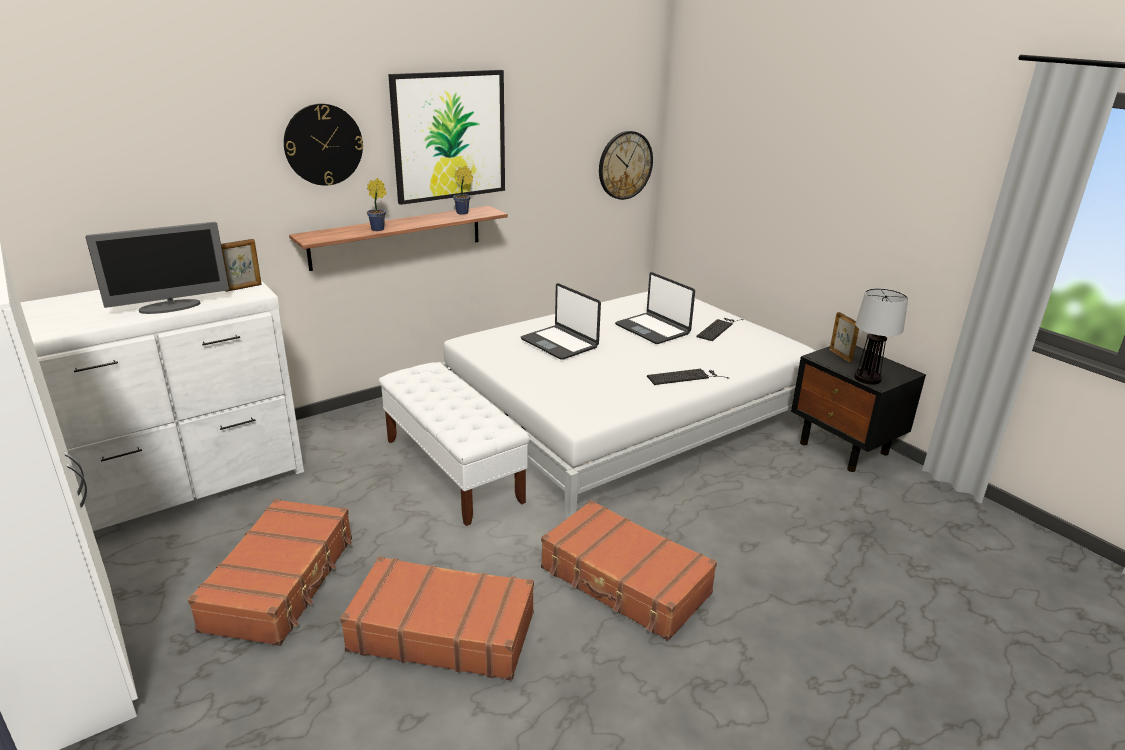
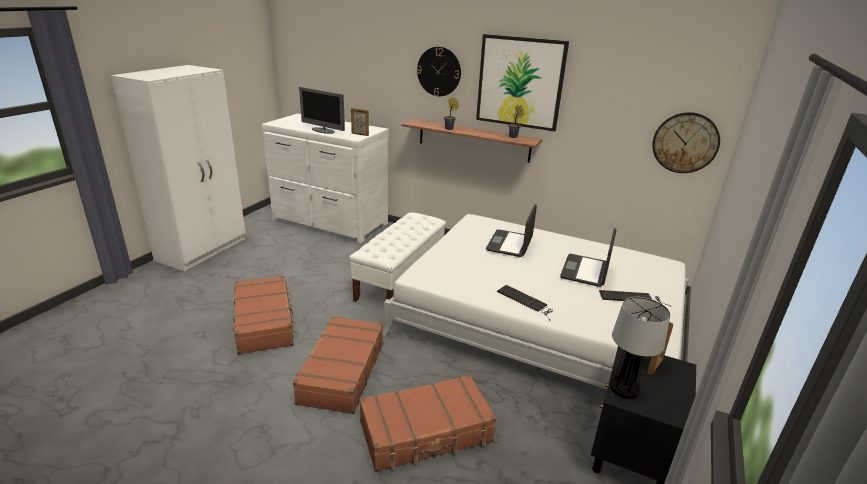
camera: 60 degrees right, 0 degrees up
brown suitcase [188,499,352,646] -> brown suitcase moved to [359,375,496,472]

